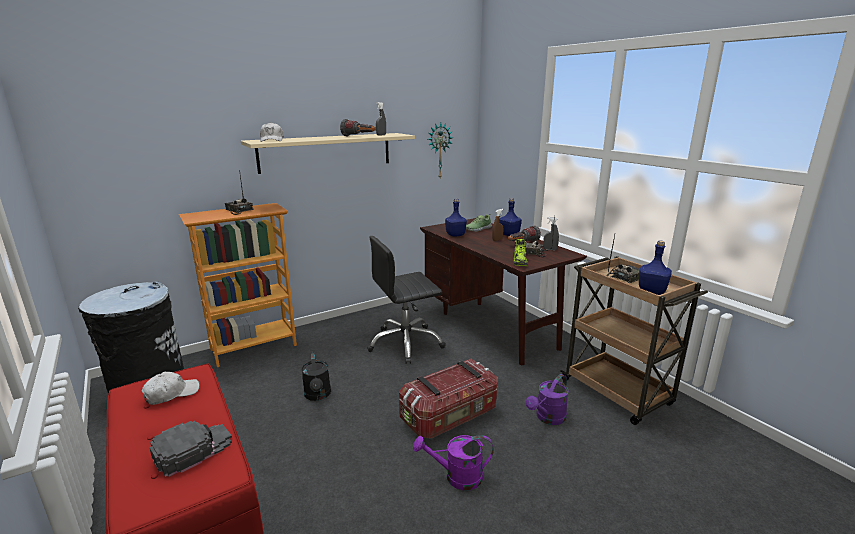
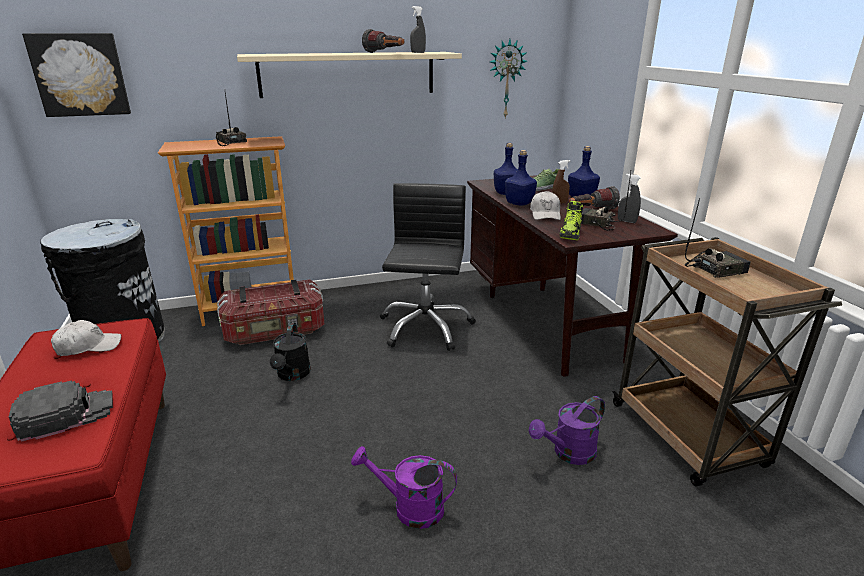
camera: 15 degrees right, 5 degrees up
white cap [260,122,284,142] -> white cap moved to [530,191,561,220]
black office chair [367,236,446,364] -> black office chair turned 105 degrees clockwise [380,183,476,351]
storage box [399,359,498,439] -> storage box moved to [217,280,324,345]
blue bottle [639,241,672,295] -> blue bottle moved to [505,150,537,205]
none -> picture [22,33,131,117]

